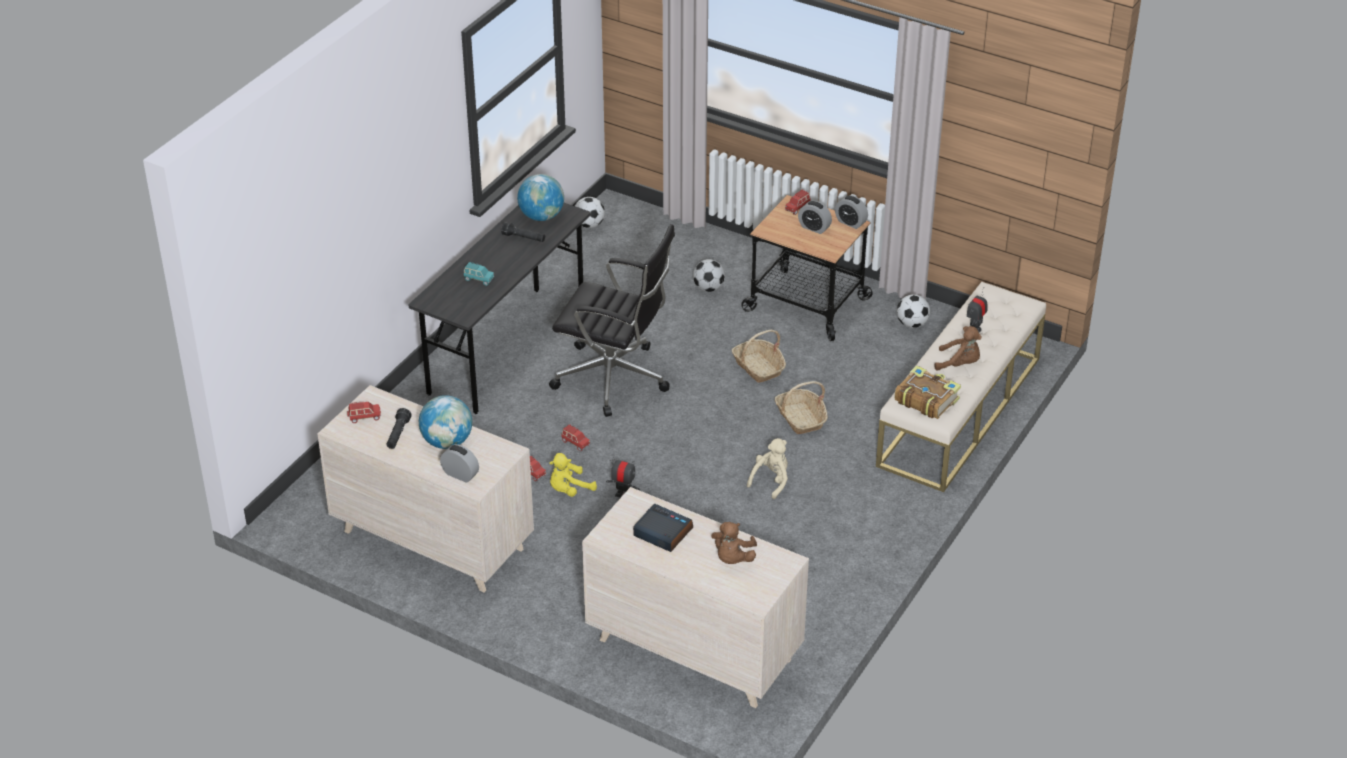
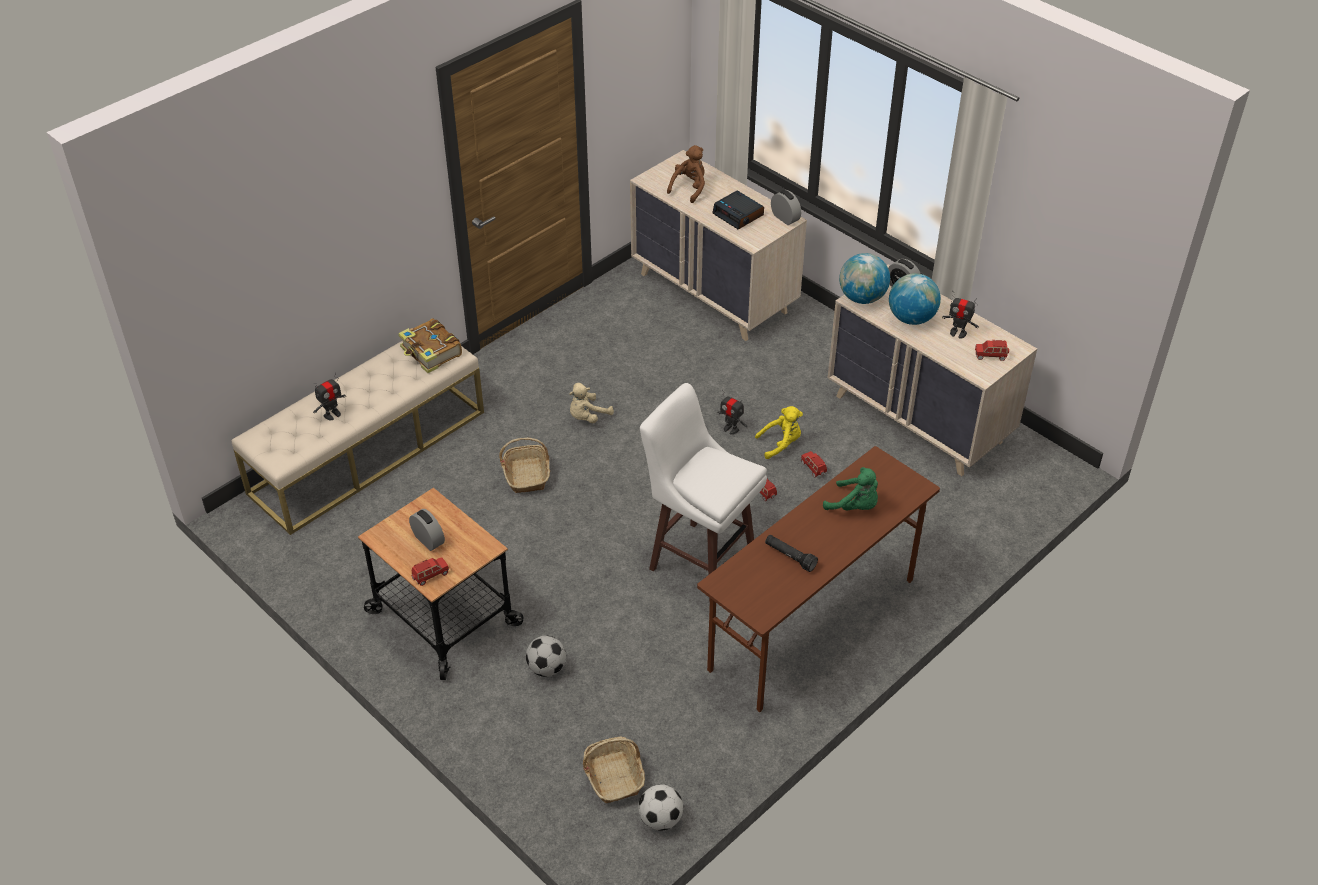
camera: 165 degrees left, 5 degrees up
black flashlight [386,408,412,449] -> toy robot [942,291,979,338]
grey desk [409,203,591,414] -> brown desk [697,446,940,712]
turquoise toy car [464,262,494,286] -> green plush toy [823,467,878,510]
globe [517,174,564,221] -> globe moved to [839,253,890,304]
black office chair [549,224,675,417] -> white stool [640,383,767,602]
basket [732,330,786,383] -> basket moved to [583,736,645,803]
alarm clock [835,195,868,229] -> alarm clock moved to [771,190,801,225]
football [897,294,930,328] -> none
brown plush toy [934,326,982,371] -> none

